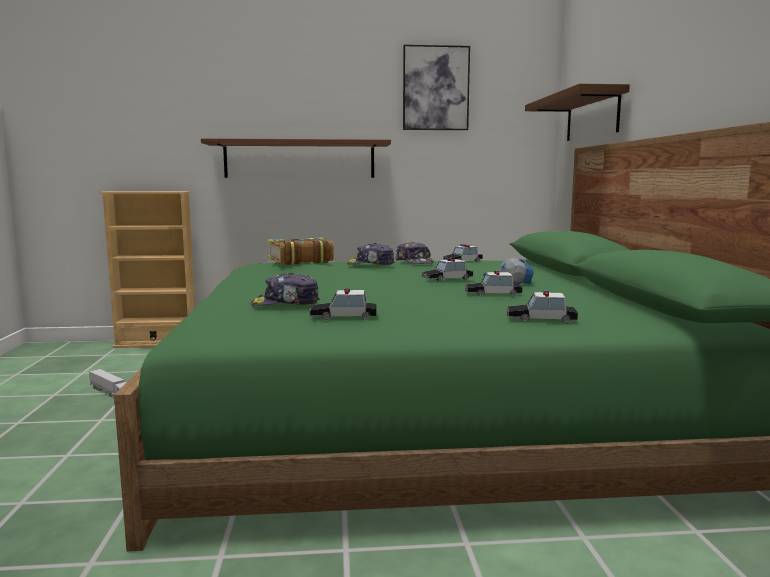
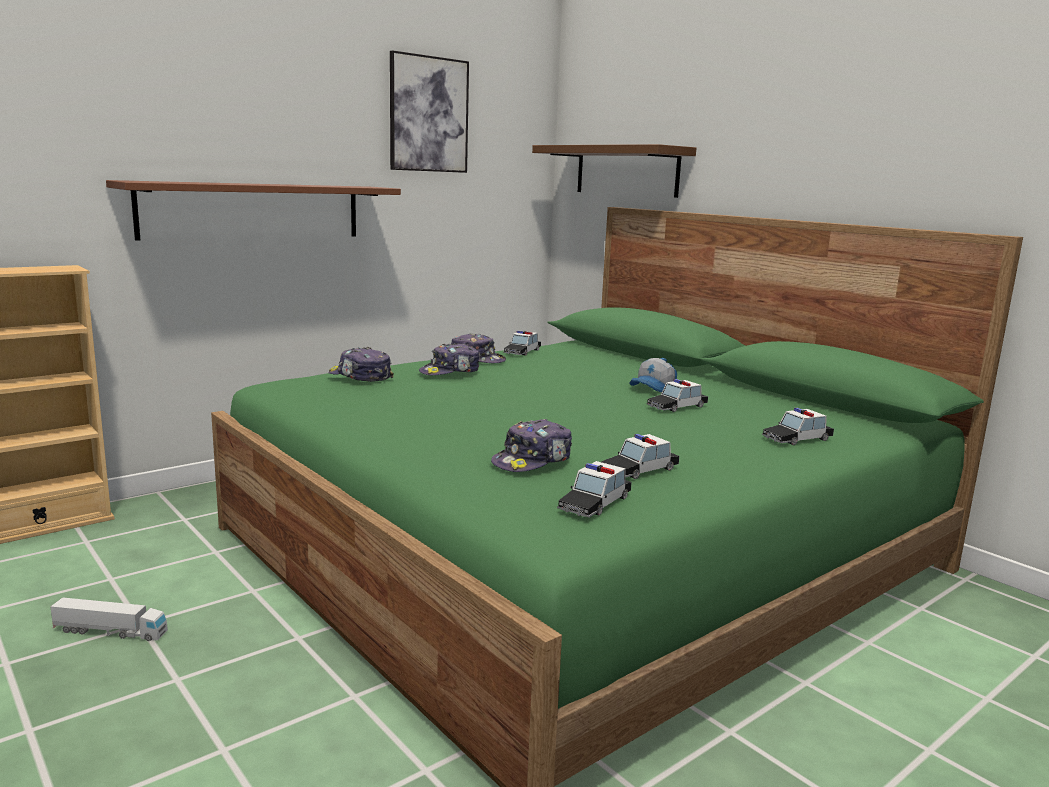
camera: 35 degrees left, 5 degrees up
book [267,237,334,265] -> cap [328,347,394,382]
toy car [421,258,473,281] -> toy car moved to [557,461,632,517]

